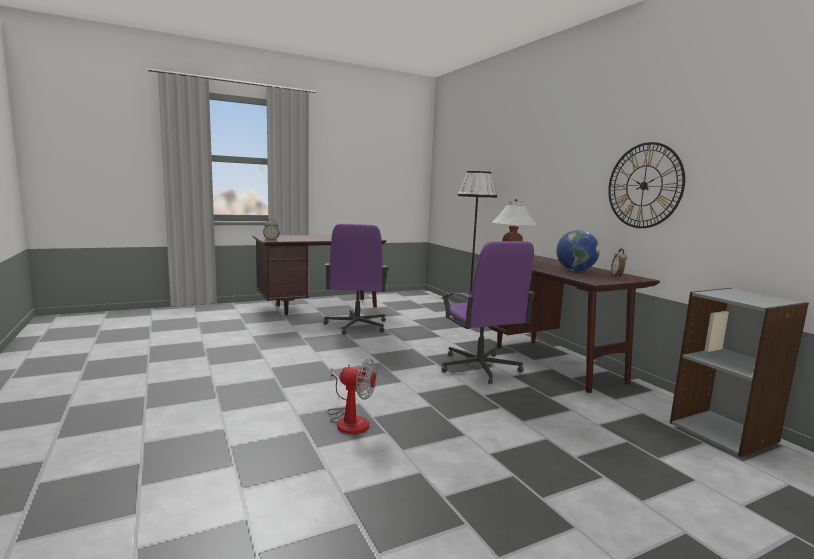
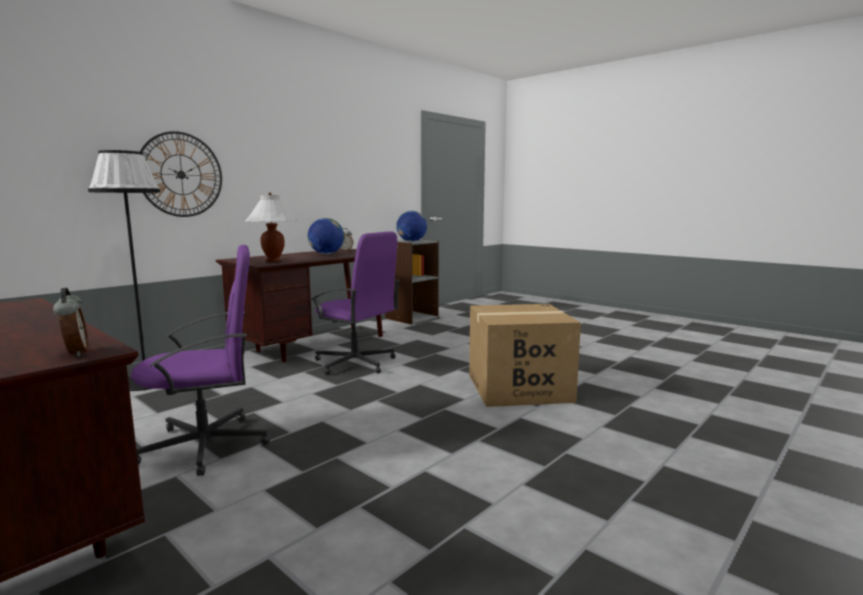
camera: 110 degrees left, 0 degrees up
fan [327,358,377,434] -> cardboard box [469,304,581,407]
purple office chair [442,241,535,384] -> purple office chair turned 75 degrees clockwise [311,231,400,375]
wall clock [608,142,685,228] -> wall clock moved to [140,131,222,217]
none -> globe [396,211,427,242]

